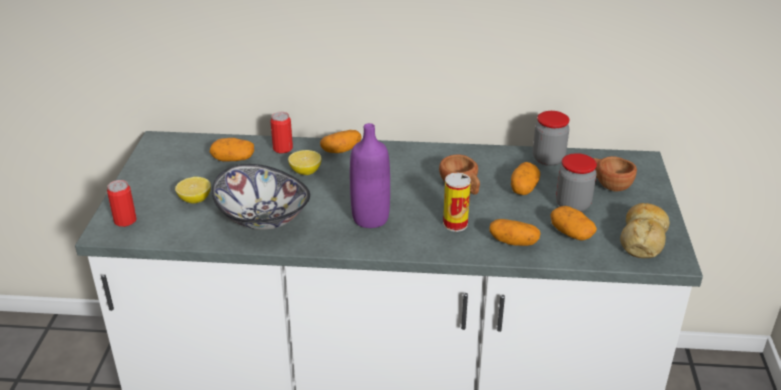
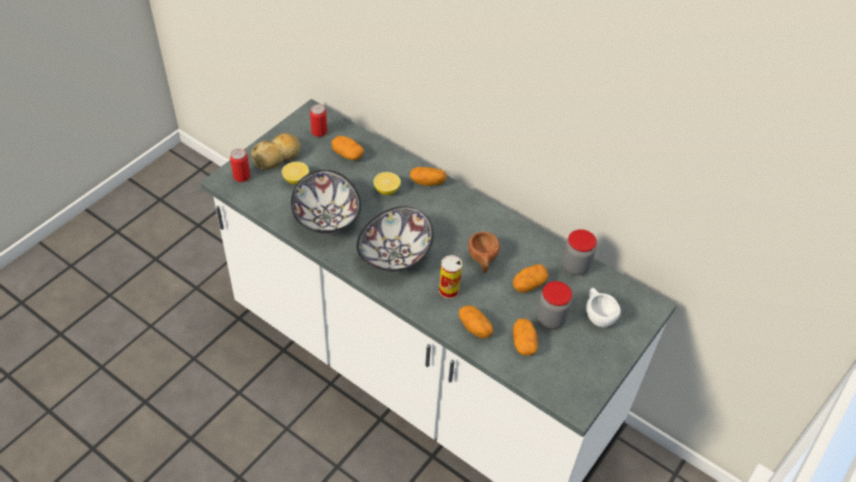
camera: 30 degrees right, 15 degrees up
can [270,112,293,153] -> can moved to [310,104,327,137]
purple bottle [350,123,390,228] -> bowl [356,206,434,272]
brown cup [593,156,637,192] -> white cup [586,288,621,327]
bread [620,203,670,258] -> bread moved to [251,133,301,170]

